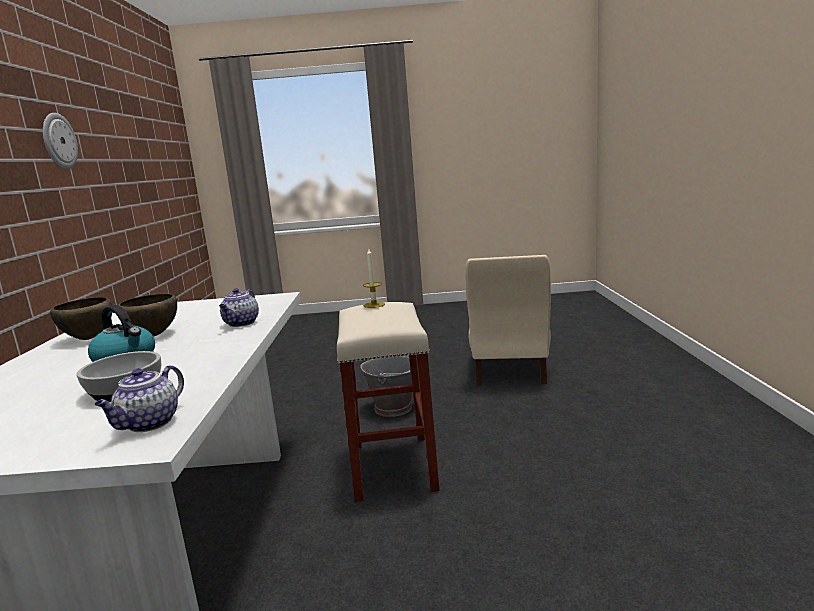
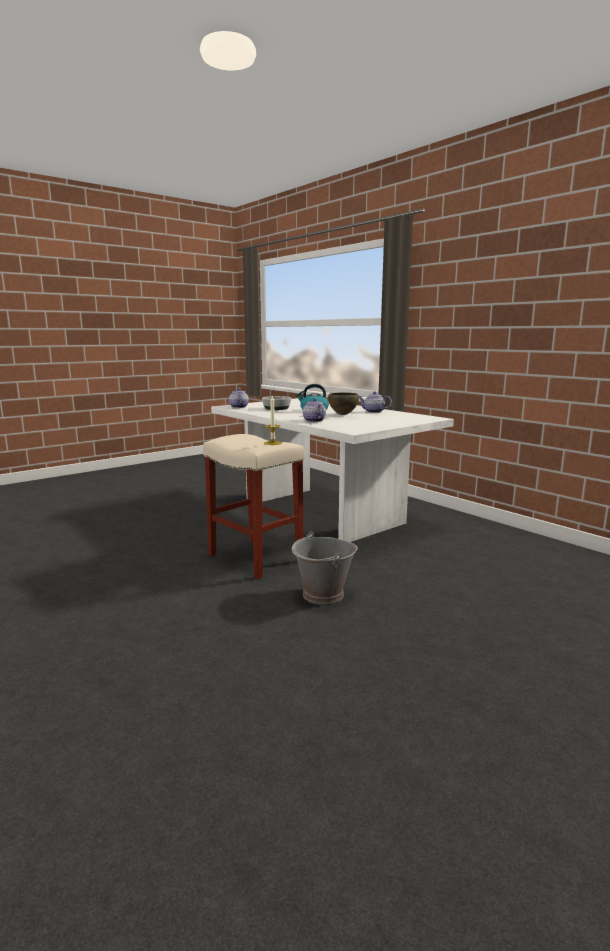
camera: 140 degrees right, 0 degrees up
wall clock [43,113,78,169] -> none
brown bowl [50,297,112,340] -> teapot [359,391,392,413]
beige chair [465,255,551,386] -> none

